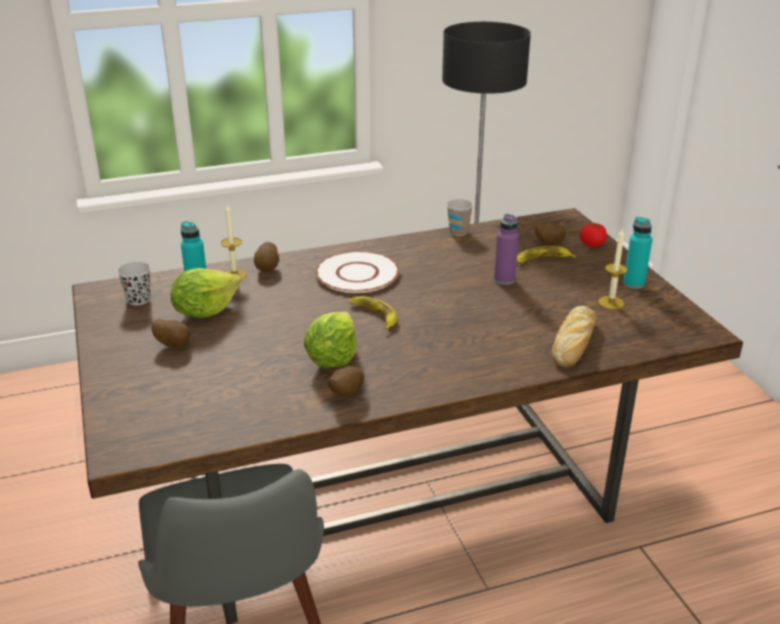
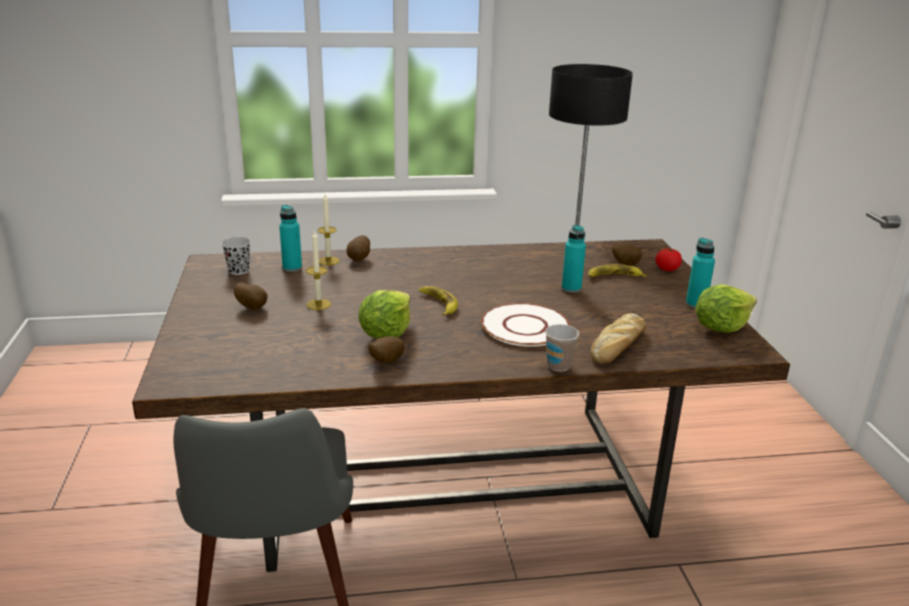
camera: 10 degrees right, 5 degrees down
lettuce [171,268,241,318] -> lettuce moved to [695,285,757,333]
white plate [315,251,400,293] -> white plate moved to [481,303,570,347]
cup [447,199,473,236] -> cup moved to [545,324,579,372]
purple bottle [494,214,519,285] -> turquoise bottle [562,224,586,293]
candle [598,228,628,309] -> candle moved to [306,230,331,310]

